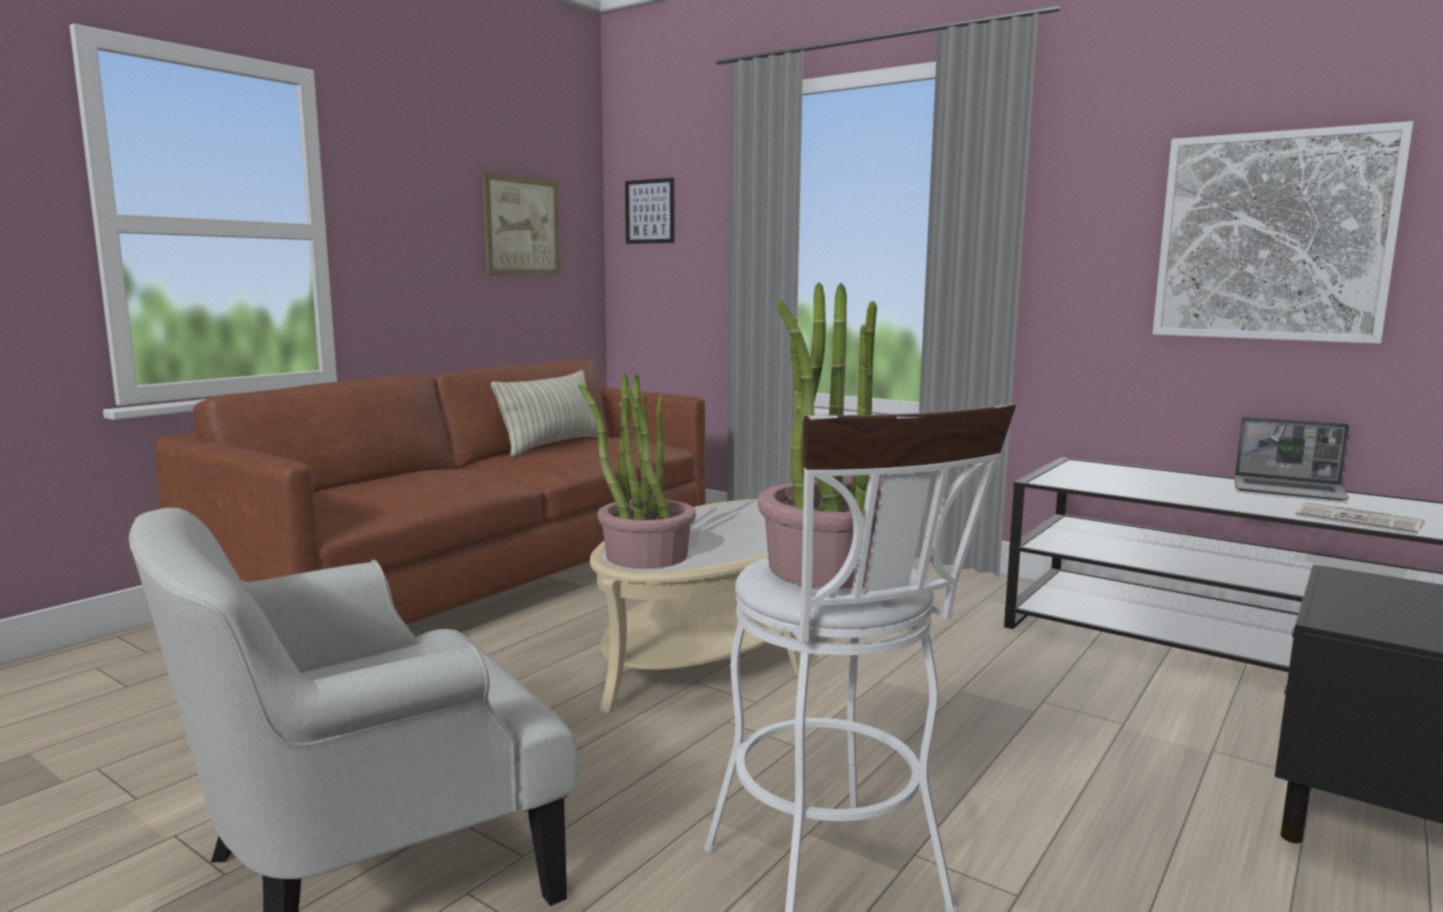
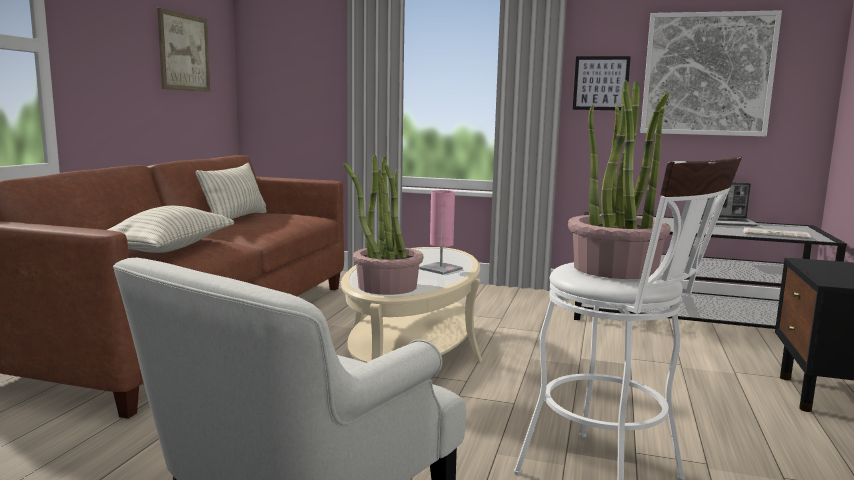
camera: 20 degrees left, 0 degrees up
picture [625,178,675,244] -> picture moved to [573,56,631,111]
none -> pillow [107,206,234,253]
none -> pink table lamp [419,190,463,275]

